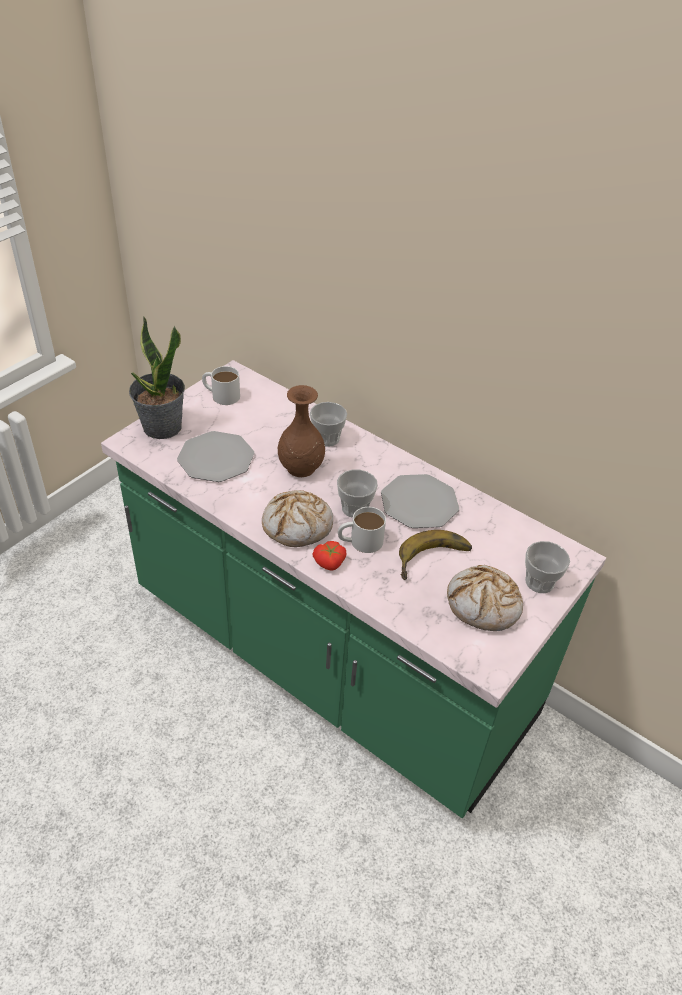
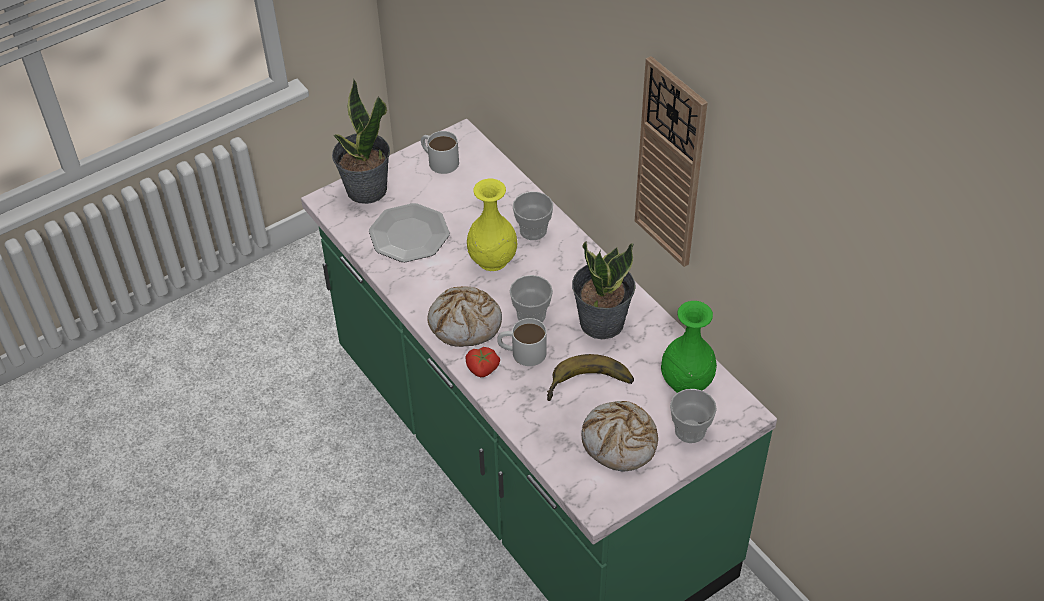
camera: 20 degrees right, 5 degrees up
brown vase [278,385,325,477] -> yellow vase [467,179,517,271]
plate [381,474,459,528] -> potted plant [572,242,636,339]
none -> wall clock [635,56,708,267]
none -> green vase [661,301,717,393]

